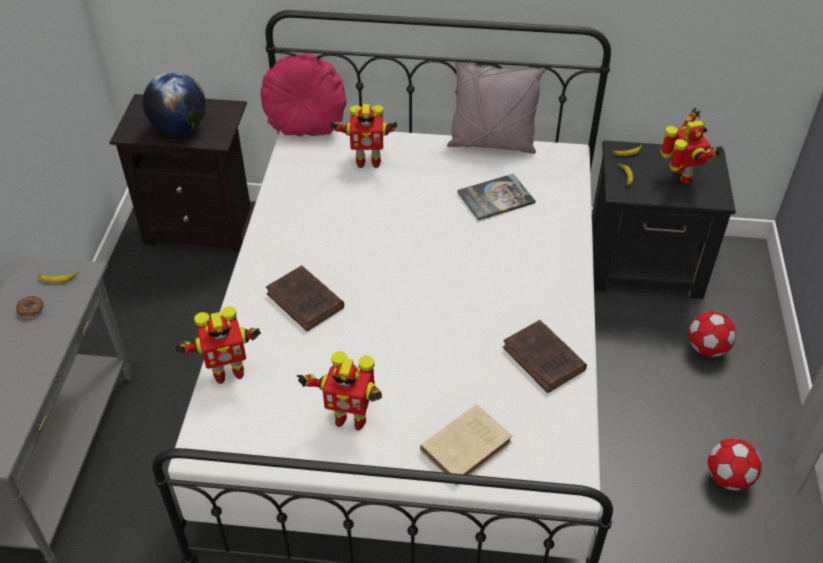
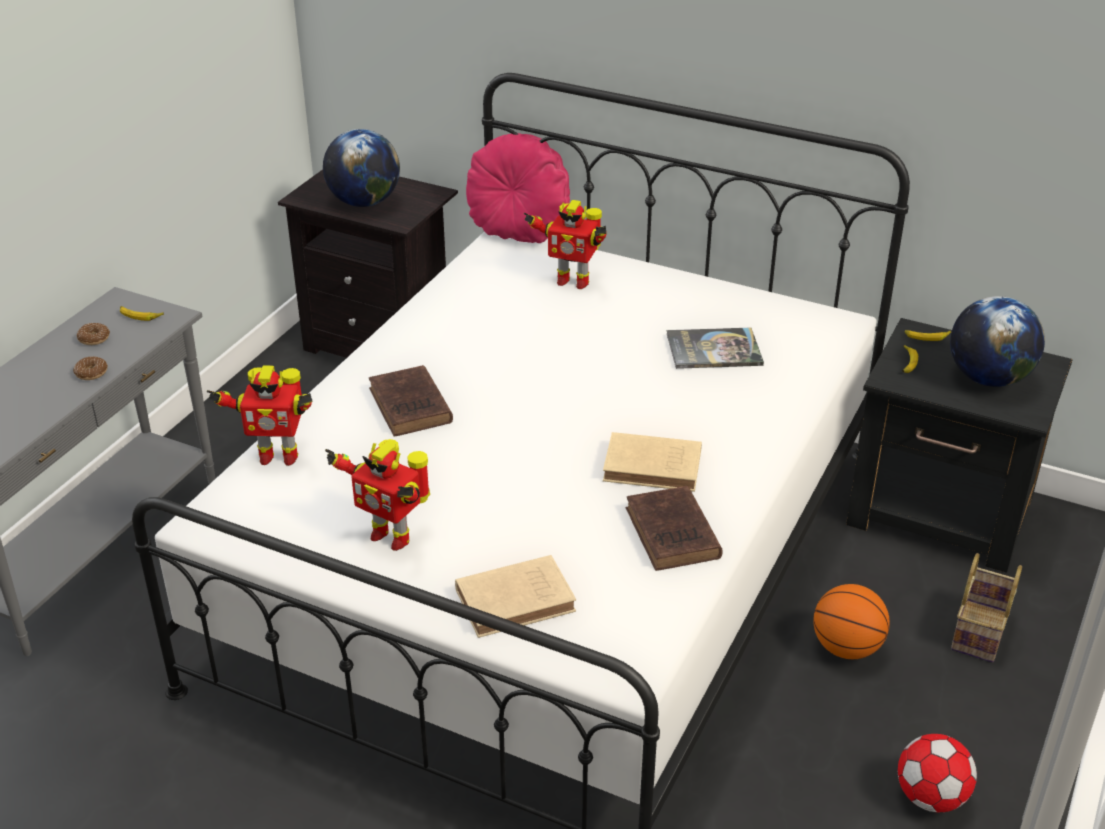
camera: 20 degrees right, 10 degrees down
purple pillow [447,62,545,154] -> none
toy robot [660,108,722,184] -> globe [950,296,1045,387]
football [689,311,736,357] -> basket [951,553,1022,662]
none -> donut [73,357,108,380]
none -> beige book [603,432,702,492]
none -> basketball [813,584,890,659]

